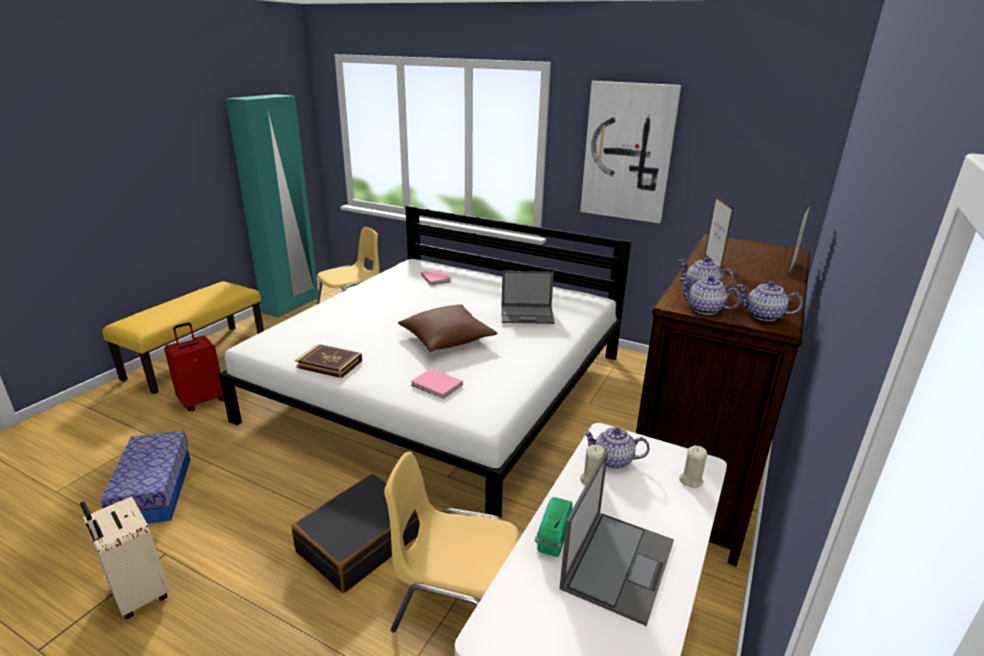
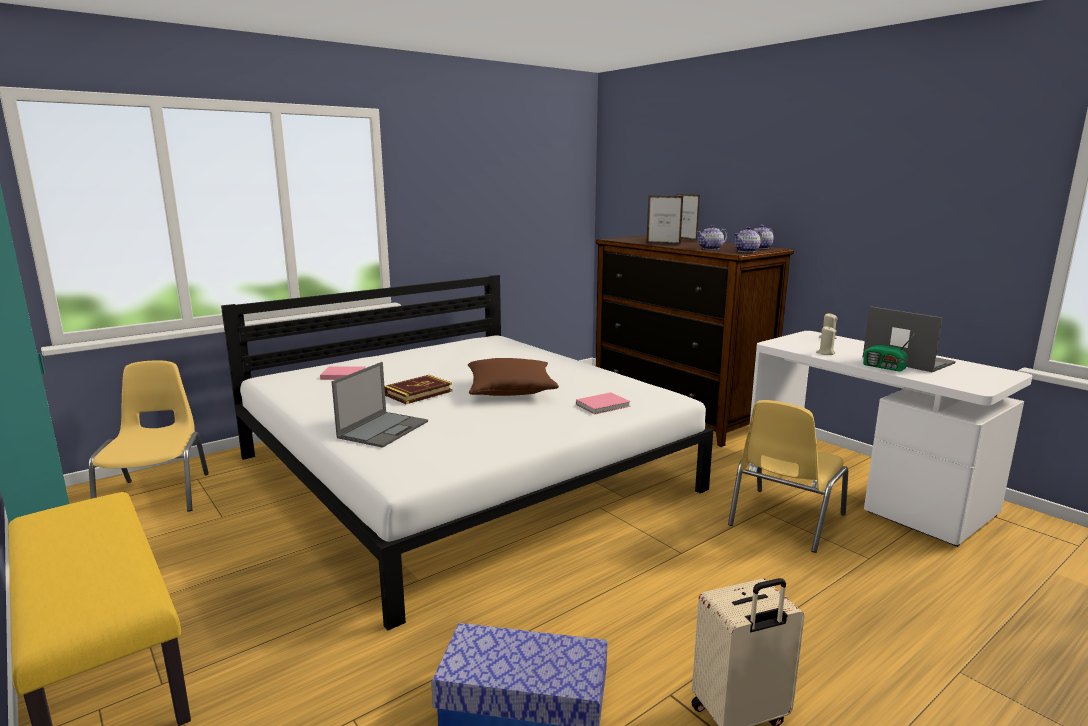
camera: 65 degrees left, 10 degrees down
red suitcase [164,323,224,411] -> none
black suitcase [292,474,419,593] -> none
book [295,344,362,378] -> book moved to [384,375,452,404]
laptop [501,271,555,324] -> laptop moved to [331,362,428,448]
picture [580,81,681,223] -> none
teapot [583,427,650,469] -> none

